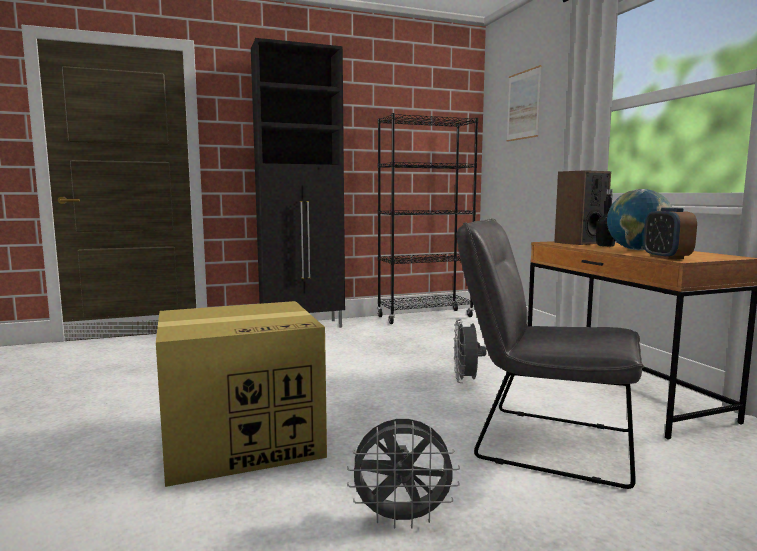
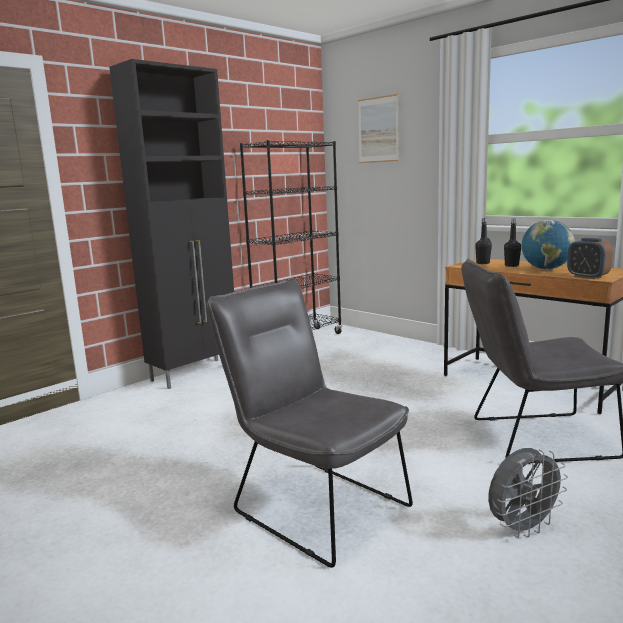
camera: 25 degrees left, 5 degrees up
cardboard box [156,301,327,487] -> grey chair [207,279,413,568]
grey fan [453,319,486,383] -> none
speaker [554,170,611,245] -> black bottle [475,218,492,264]

